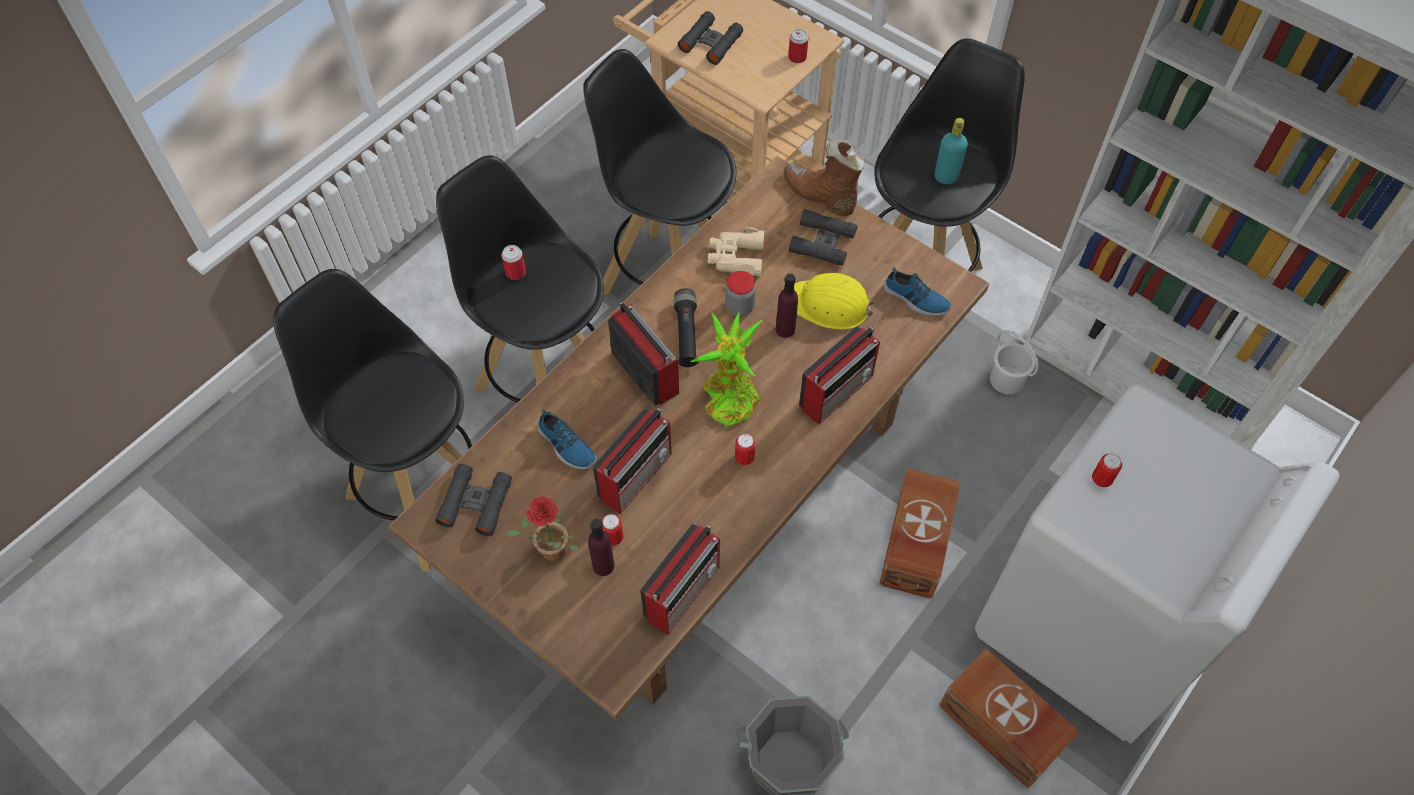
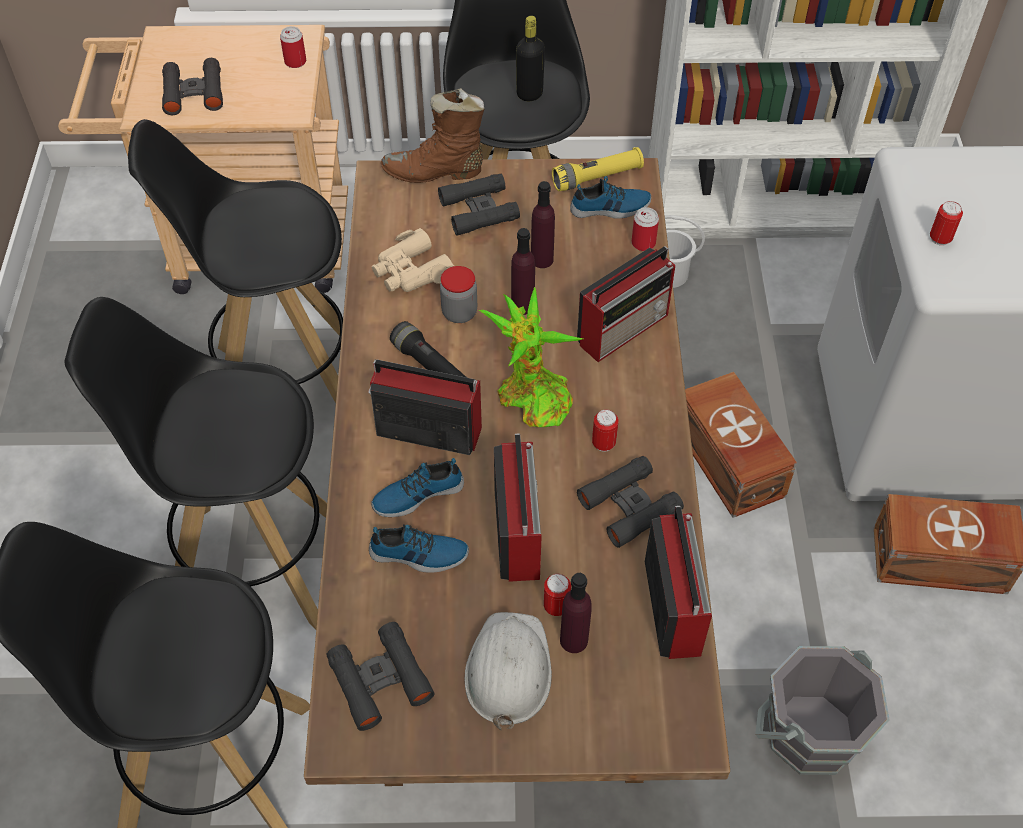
camera: 40 degrees left, 5 degrees down
can [502,245,526,280] -> can moved to [631,207,659,251]
potted plant [505,497,578,561] -> white hard hat [465,612,552,730]
yellow hard hat [794,273,876,330] -> purple bottle [531,181,555,268]
radio [799,326,880,425] -> radio turned 45 degrees clockwise [577,246,675,362]
turquoise bottle [934,118,968,184] -> black bottle [516,16,545,101]
none -> shoe [371,458,464,517]
none -> yellow flashlight [552,147,644,191]
none -> black binoculars [577,456,684,548]

